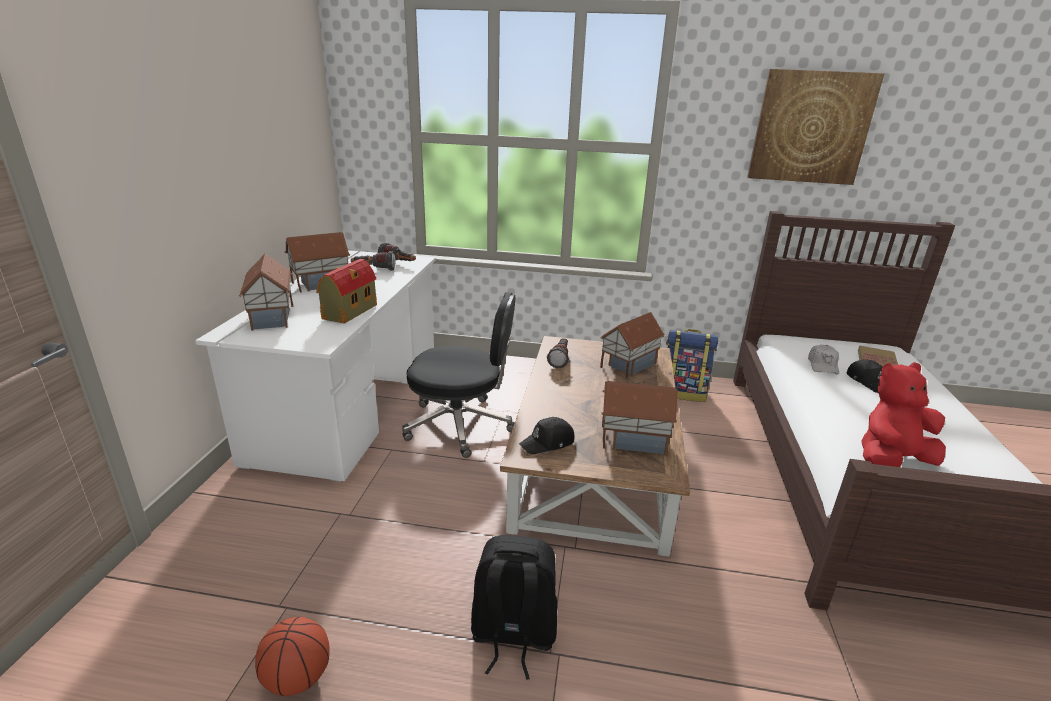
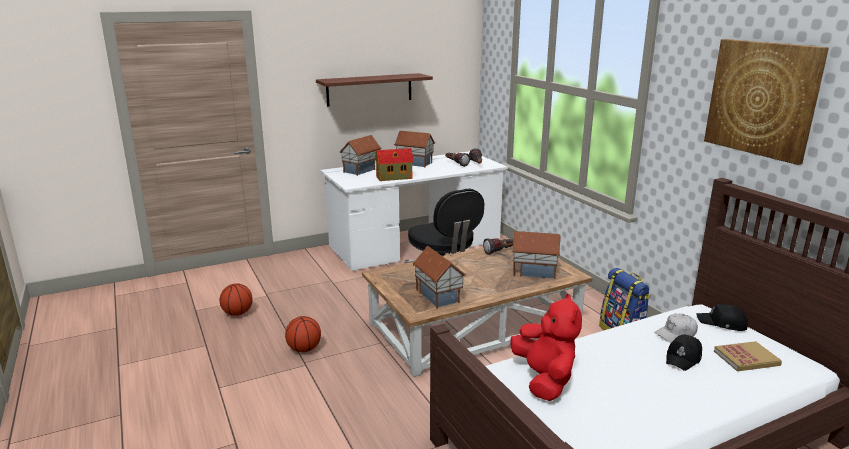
camera: 55 degrees right, 5 degrees down
black backpack [471,535,557,680] -> basketball [285,316,321,352]
black cap [519,417,574,454] -> black cap moved to [697,304,748,331]
red plush toy [861,362,946,467] -> red plush toy turned 45 degrees clockwise [510,293,582,401]
none -> shelf [316,73,433,107]

